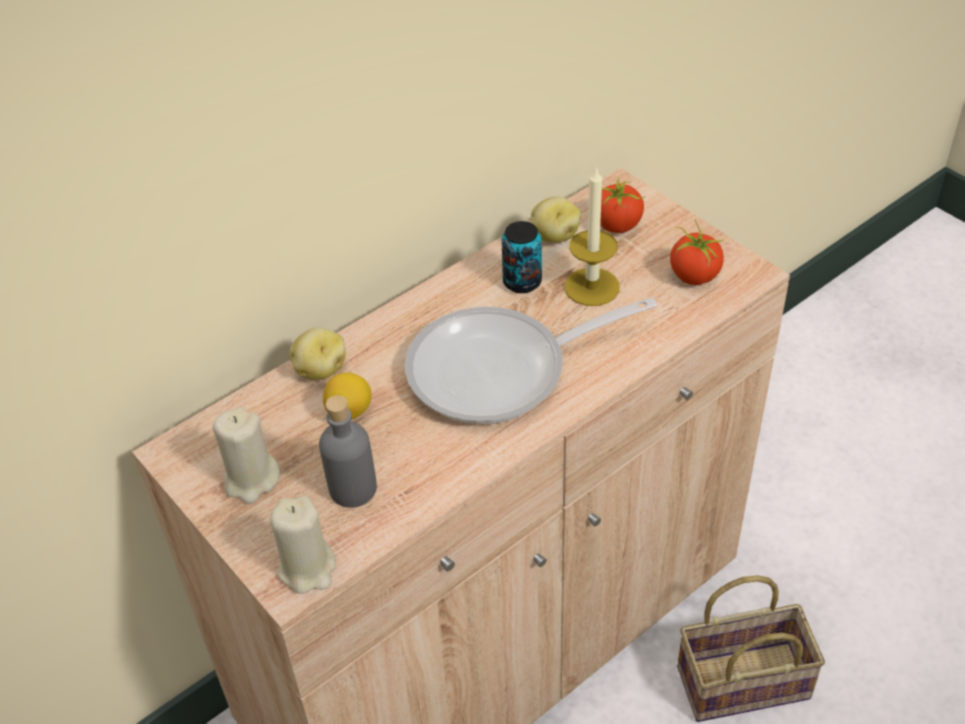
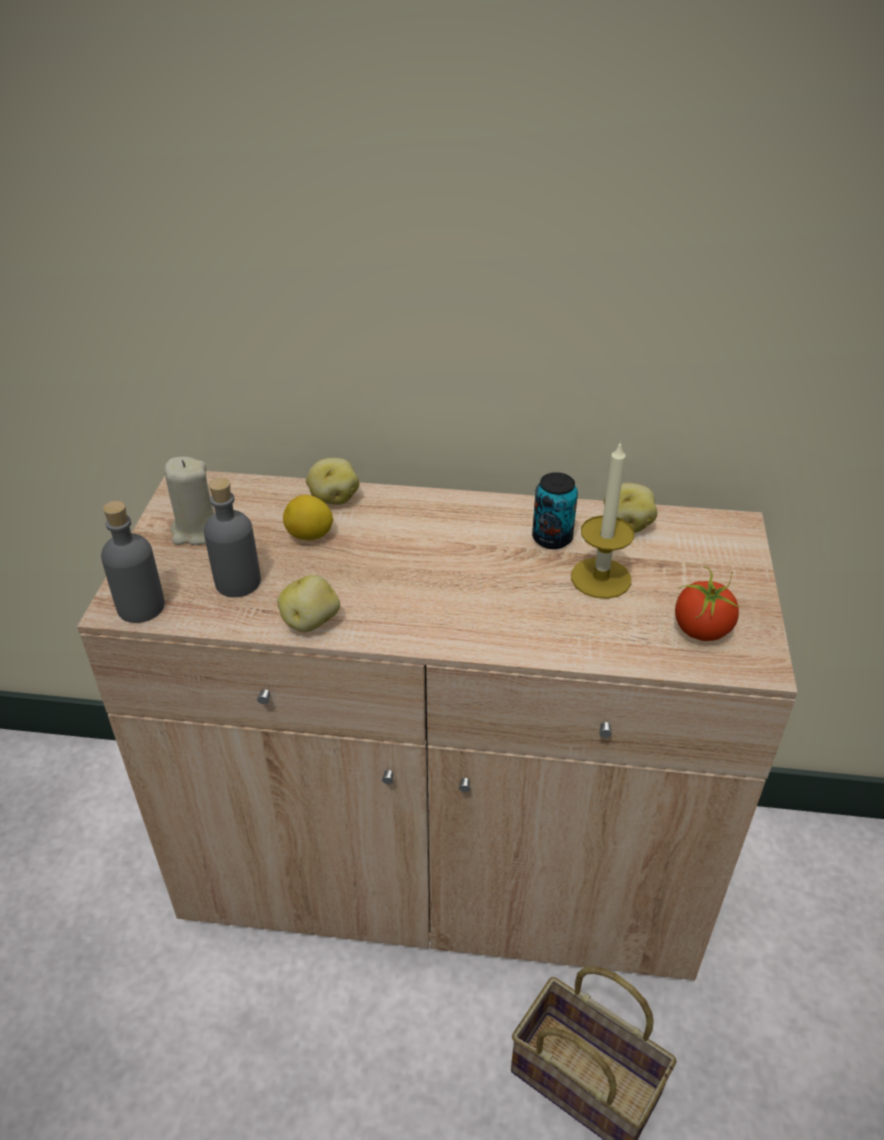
camera: 45 degrees right, 5 degrees down
beige candle [270,496,336,594] -> grey bottle [101,501,165,623]
frying pan [405,297,658,424] -> none
tomato [600,177,646,233] -> none
none -> potato [277,575,340,632]

